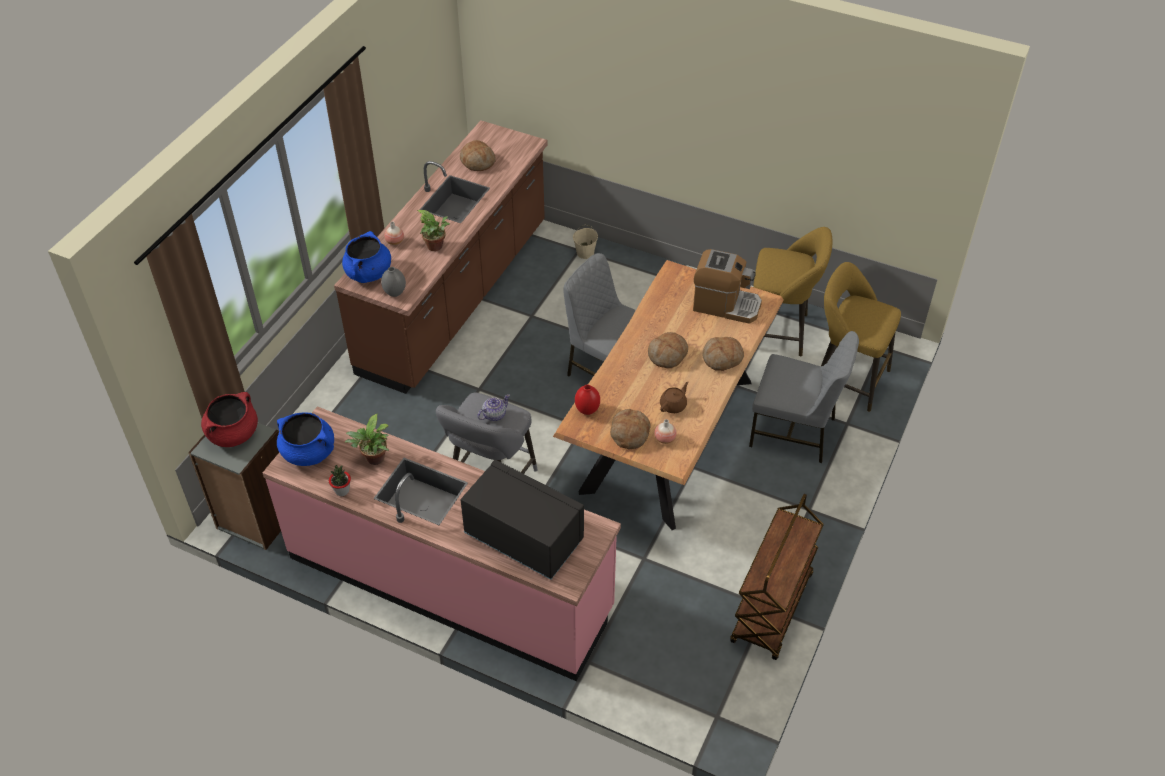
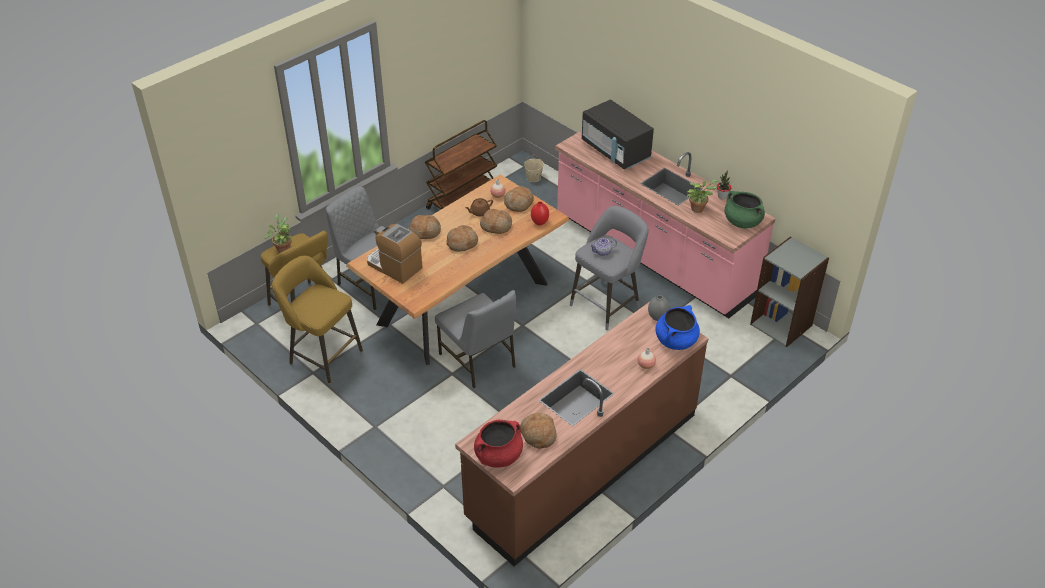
camera: 160 degrees left, 5 degrees down
red cooking pot [201,392,258,447] -> red cooking pot moved to [474,420,523,468]
blue cooking pot [277,412,334,466] -> green cooking pot [725,191,765,228]
potted plant [417,210,450,251] -> potted plant moved to [265,214,292,253]
beige bucket [573,225,598,259] -> beige bucket moved to [524,155,544,182]
none -> bread [480,209,512,234]

